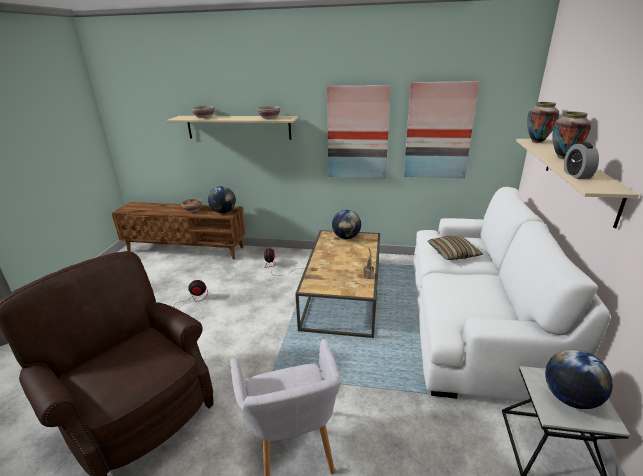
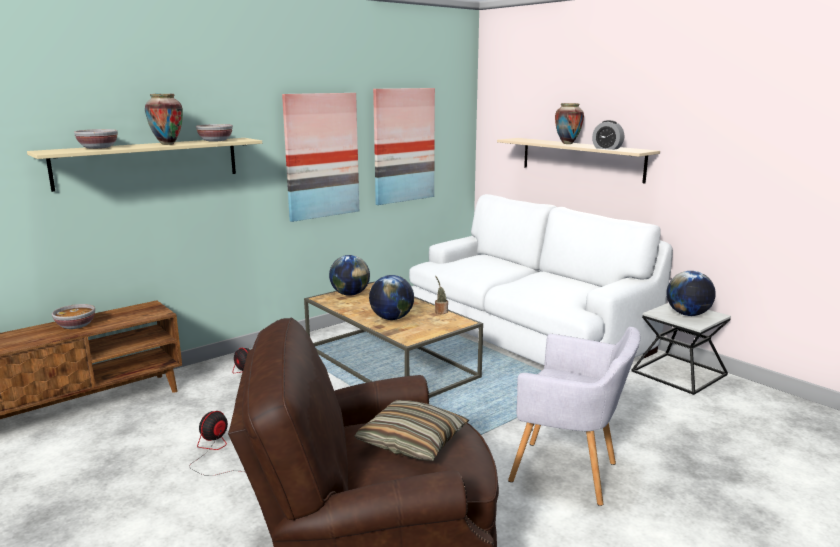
camera: 50 degrees left, 10 degrees down
globe [208,186,236,213] -> globe moved to [369,275,414,320]
pillow [428,236,483,260] -> pillow moved to [354,400,469,461]
vase [527,102,559,143] -> vase moved to [145,94,183,145]

